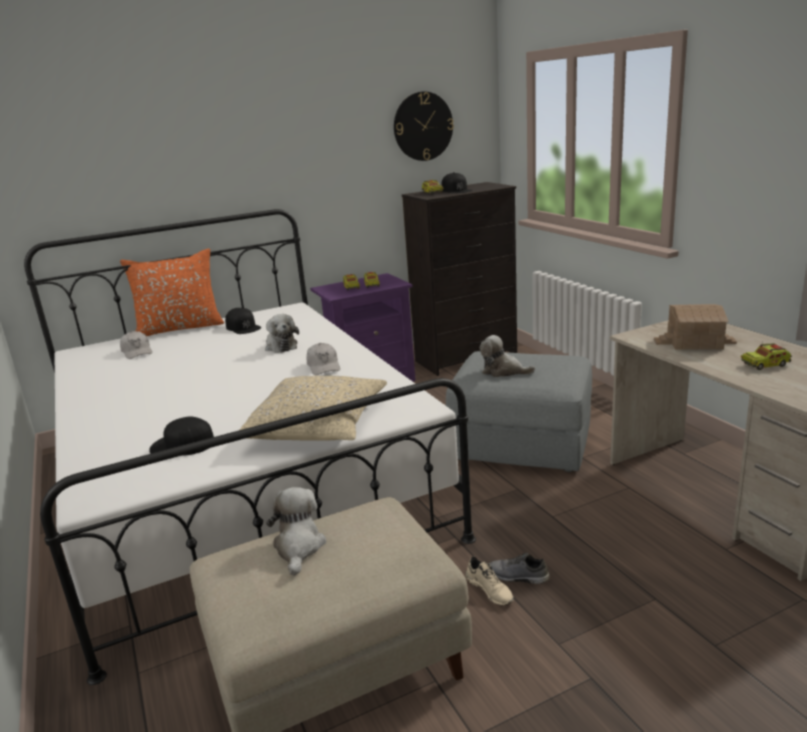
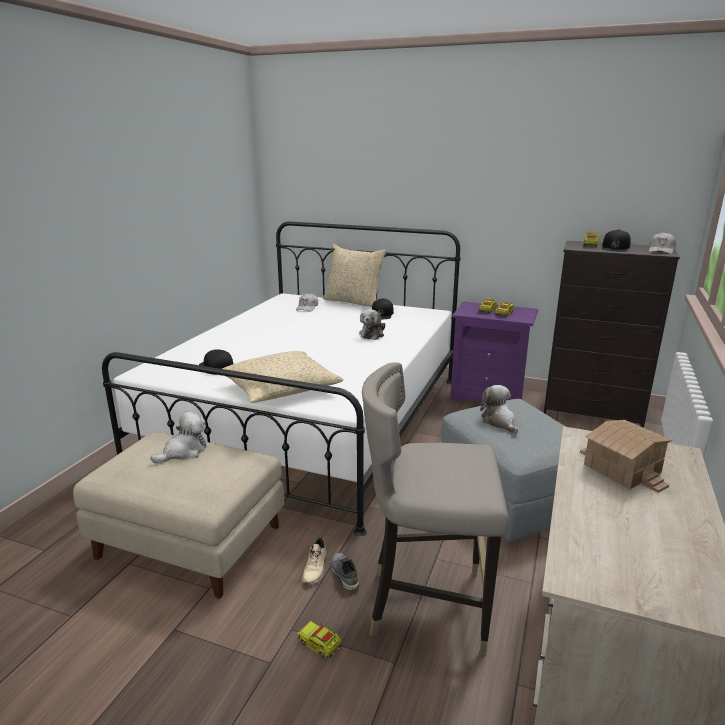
camera: 45 degrees right, 0 degrees up
orange pillow [120,248,224,336] -> beige pillow [323,244,386,307]
white cap [306,343,340,375] -> white cap moved to [649,232,676,254]
wall clock [394,91,454,161] -> none
toy truck [741,341,792,370] -> toy truck moved to [297,621,342,659]
none -> grey stool [362,362,508,656]

